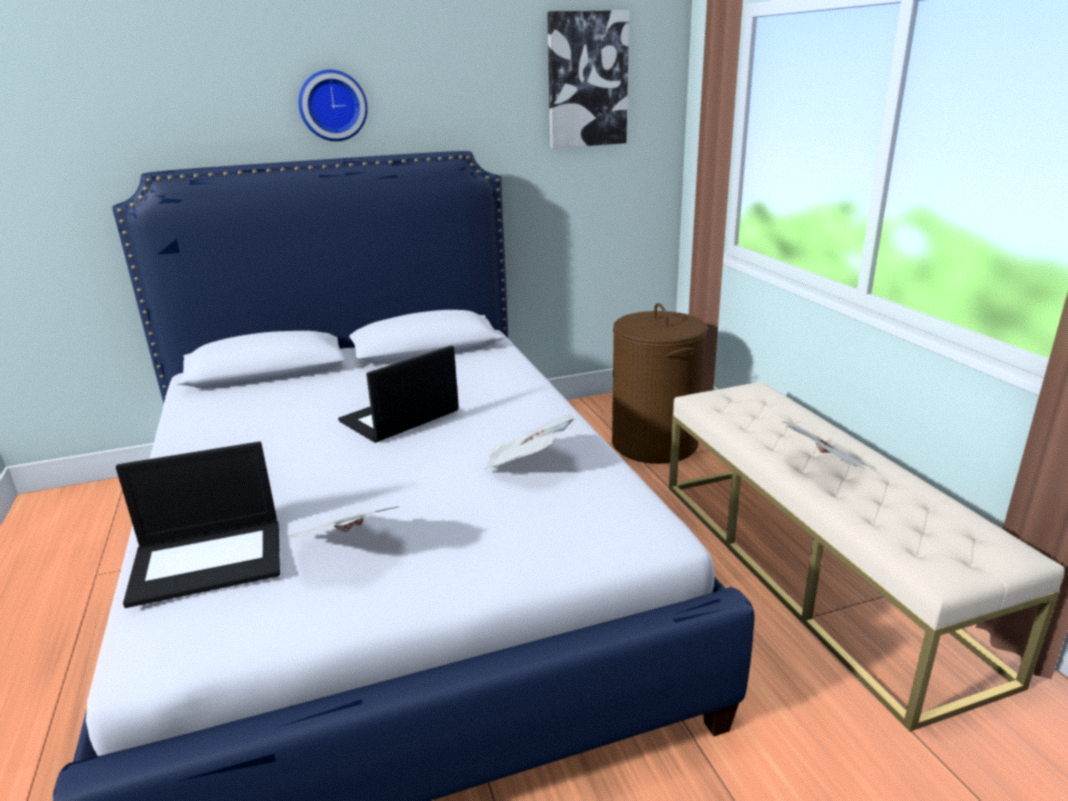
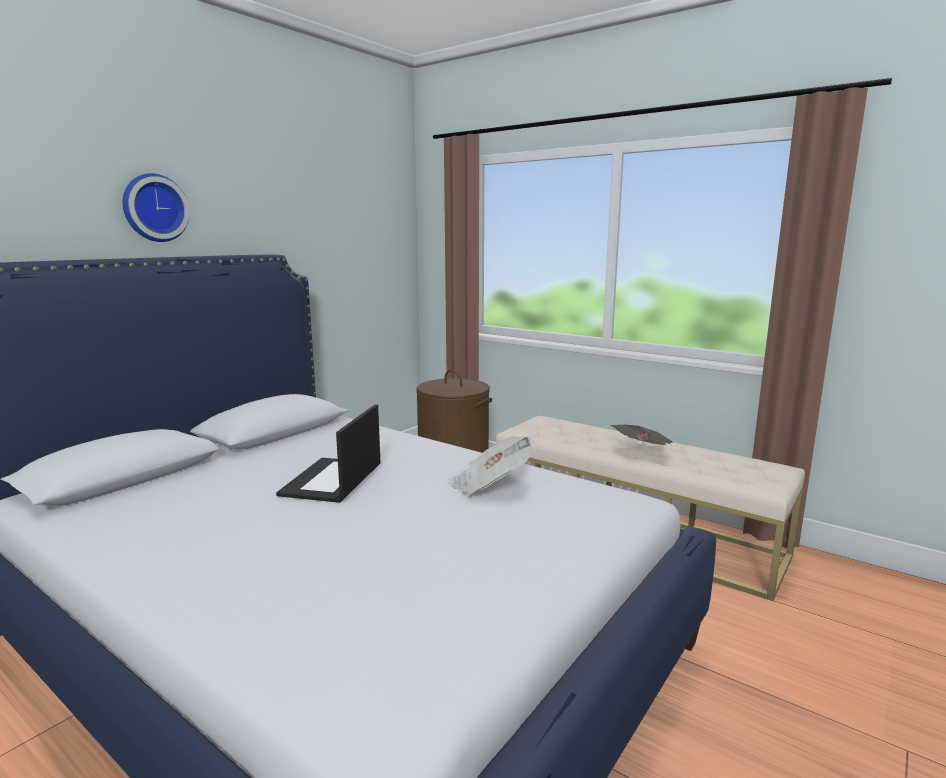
camera: 35 degrees left, 10 degrees down
laptop [116,441,280,608] -> none
newspaper [288,507,398,537] -> none
picture [547,10,629,148] -> none

